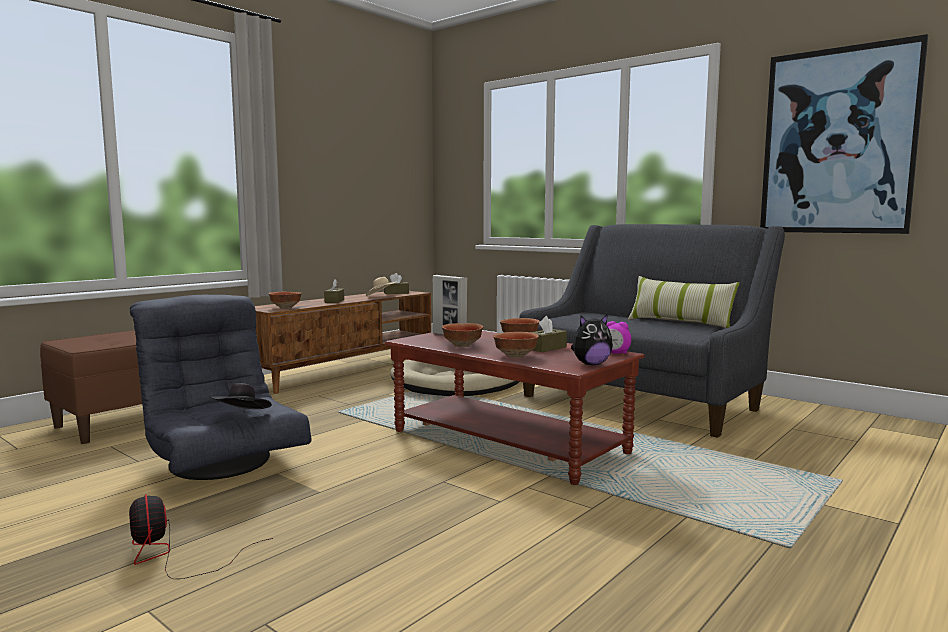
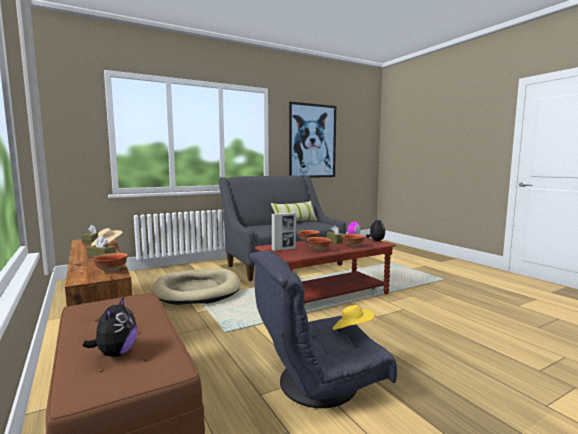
camera: 70 degrees left, 0 degrees up
fan [129,494,273,579] -> none
black hat [210,383,272,409] -> yellow hat [333,305,374,330]
none -> plush toy [82,297,137,357]

